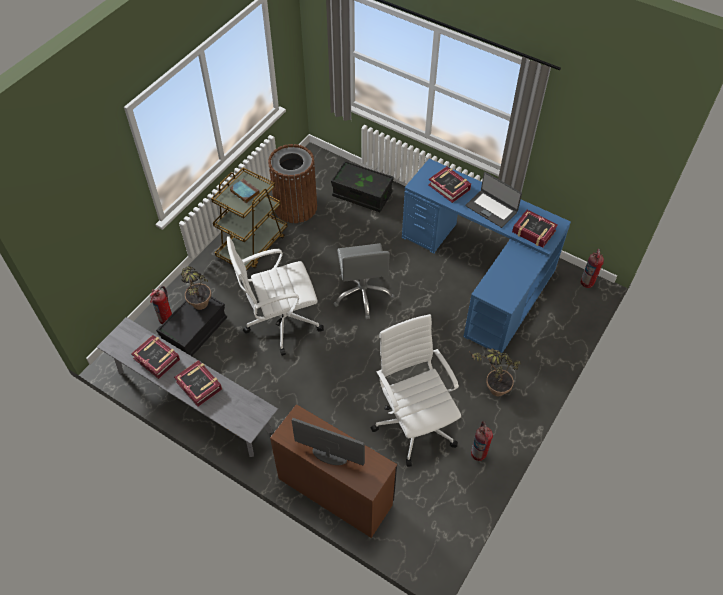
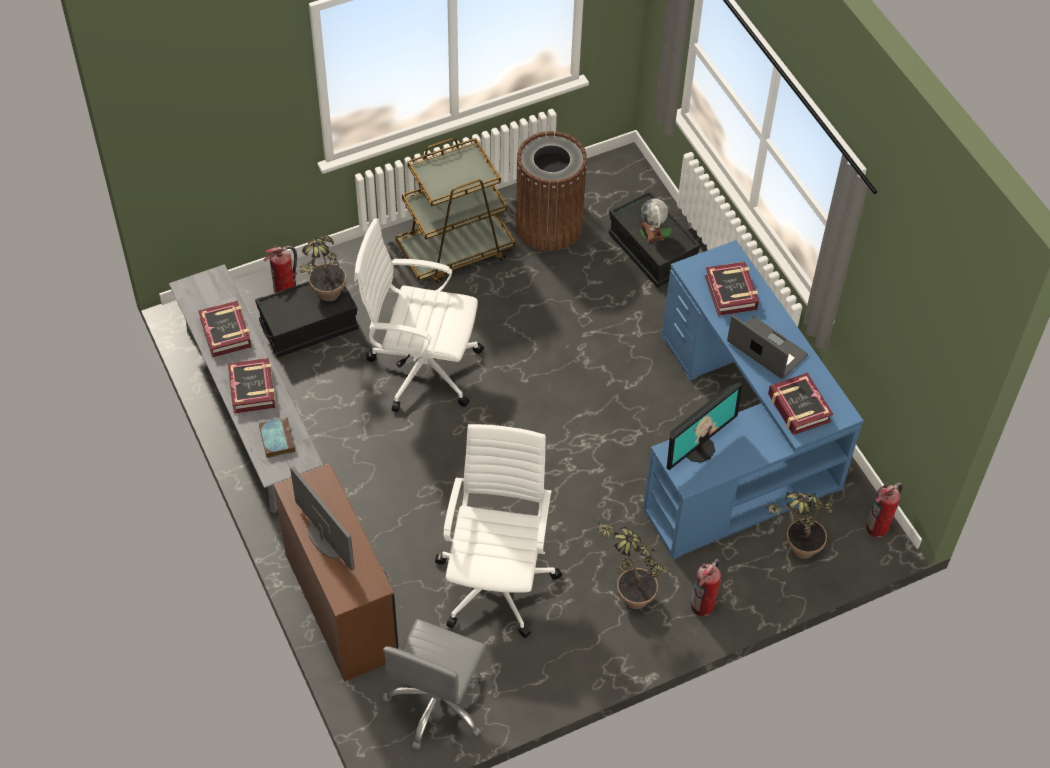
camera: 30 degrees right, 0 degrees up
book [230,179,260,203] -> book moved to [259,417,295,458]
grey office chair [333,243,395,319] -> grey office chair moved to [383,619,486,749]
laptop [465,172,522,228] -> laptop turned 150 degrees clockwise [727,315,808,379]
fire extinguisher [471,421,493,461] -> fire extinguisher moved to [691,558,721,616]
none -> globe [641,199,668,243]
none -> monitor [667,382,742,470]
none -> potted plant [763,492,834,559]

